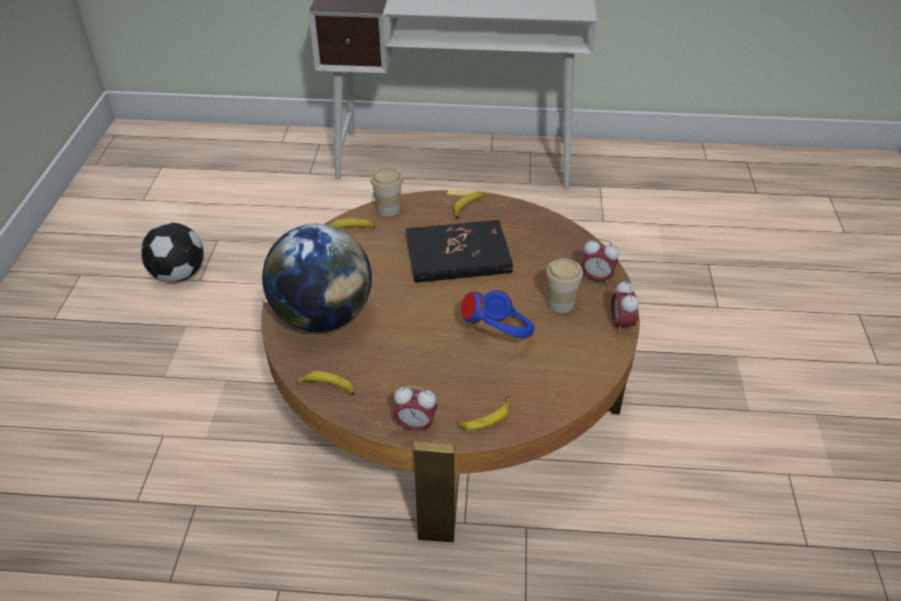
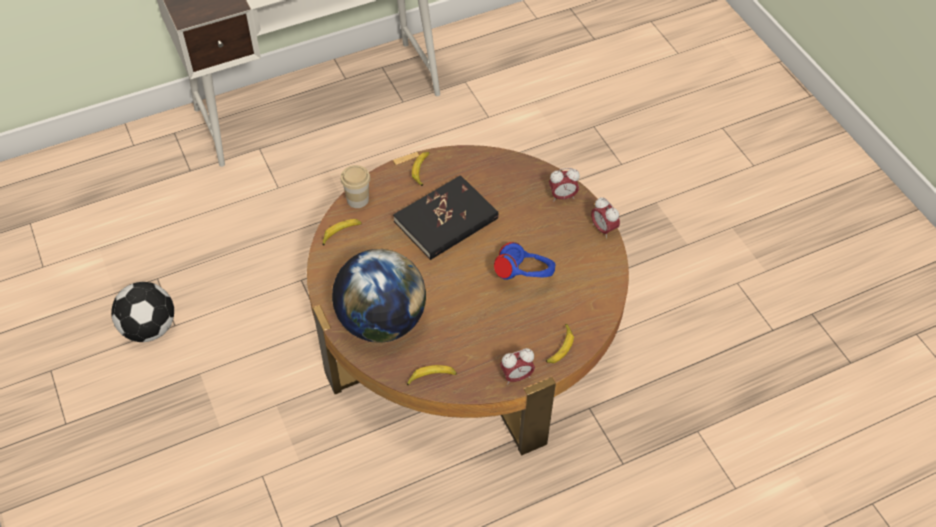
camera: 30 degrees left, 10 degrees up
cup [546,258,583,313] -> none

